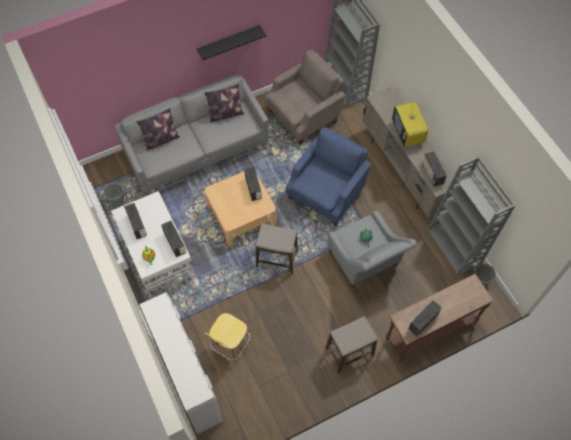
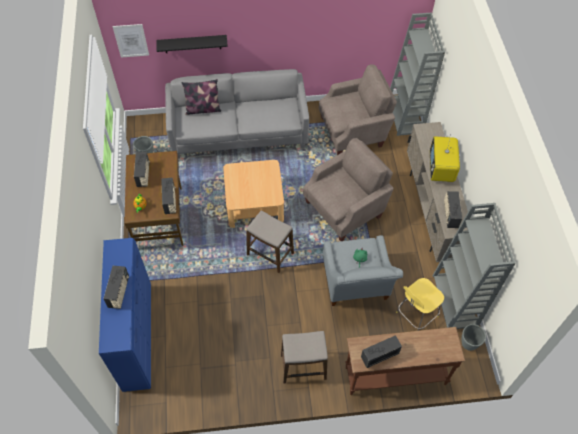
camera: 20 degrees right, 5 degrees down
white desk [111,191,193,298] -> brown desk [125,151,183,246]
white dresser [139,293,223,434] -> blue dresser [99,238,151,392]
black shelf [197,25,266,60] -> black shelf moved to [157,35,228,53]
pillow [204,84,244,122] -> none
yellow stool [204,313,251,364] -> yellow stool moved to [396,278,444,331]
radio [244,167,262,201] -> radio moved to [104,266,129,309]
blue armchair [286,127,371,226] -> beige armchair [303,138,394,241]
none -> picture [113,24,149,58]

